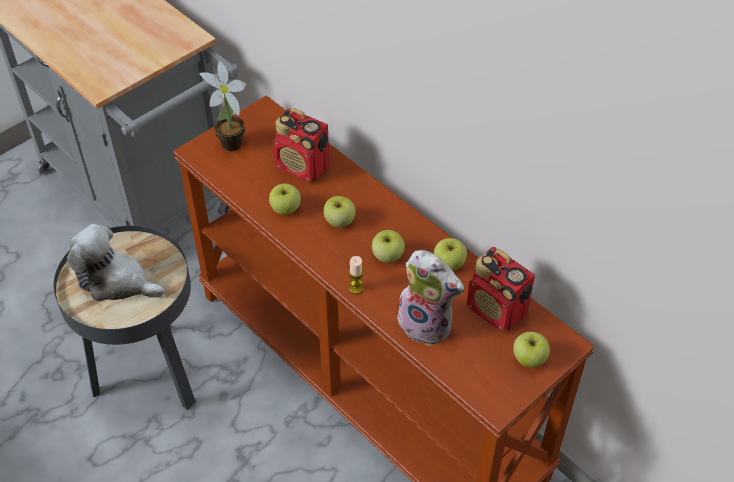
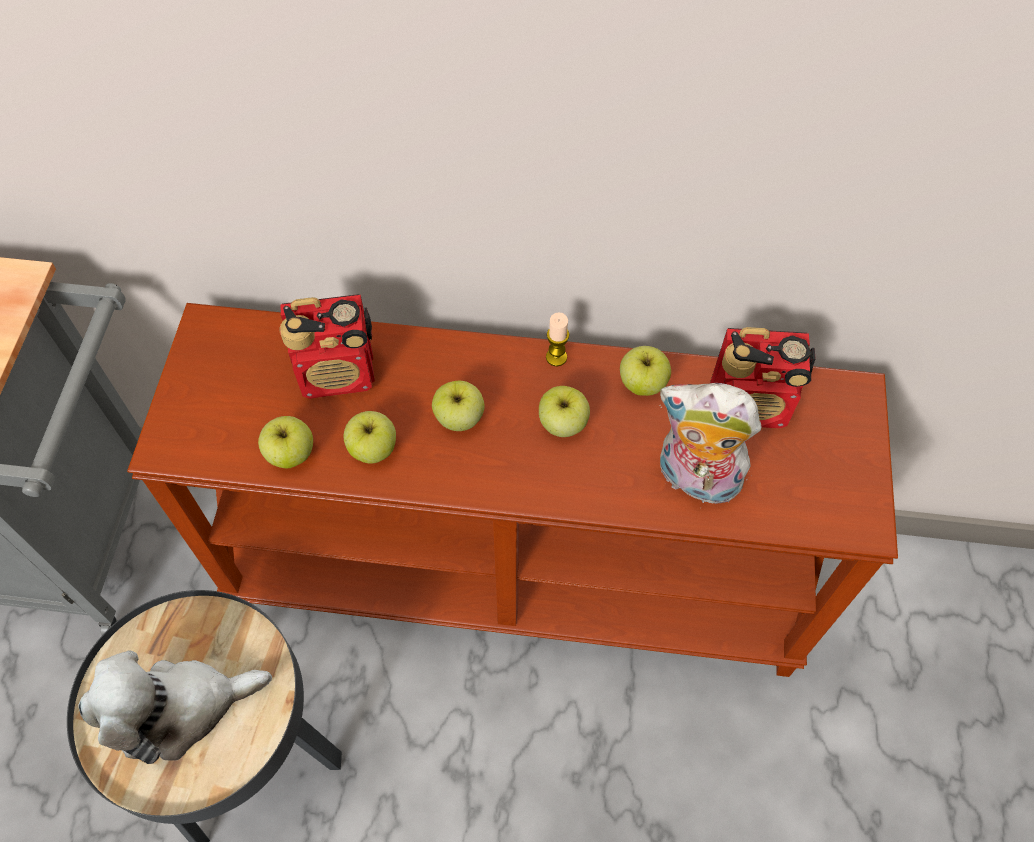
camera: 40 degrees left, 10 degrees up
potted plant [199,60,246,151] -> none
candle [348,256,364,294] -> candle moved to [546,312,569,366]
plush toy [397,250,464,346] -> plush toy turned 150 degrees counterclockwise [660,383,761,508]
apple [513,332,550,367] -> apple moved to [258,416,313,468]

